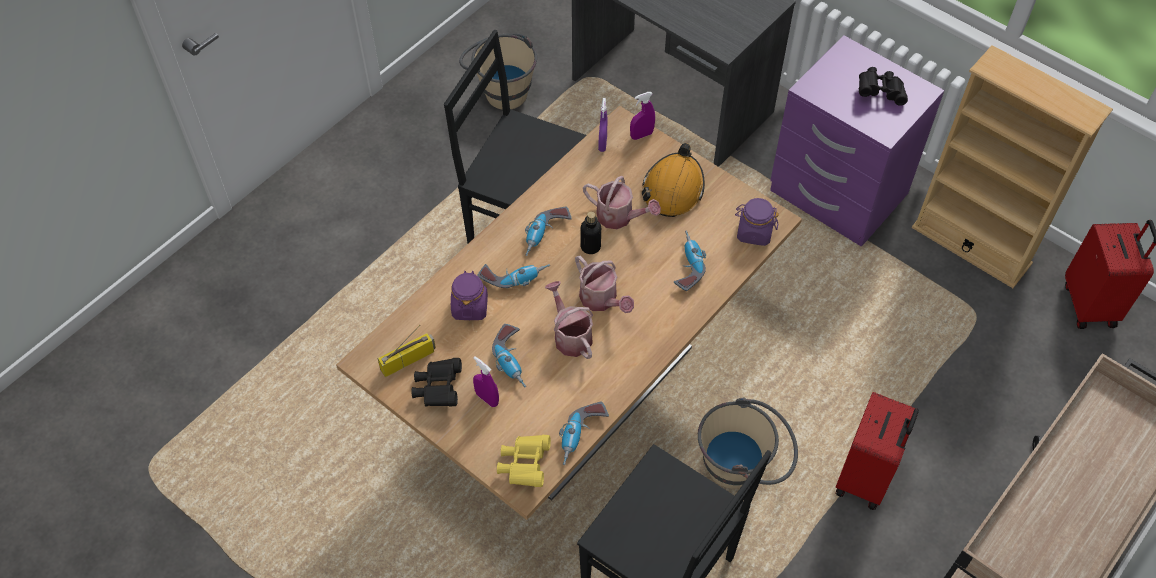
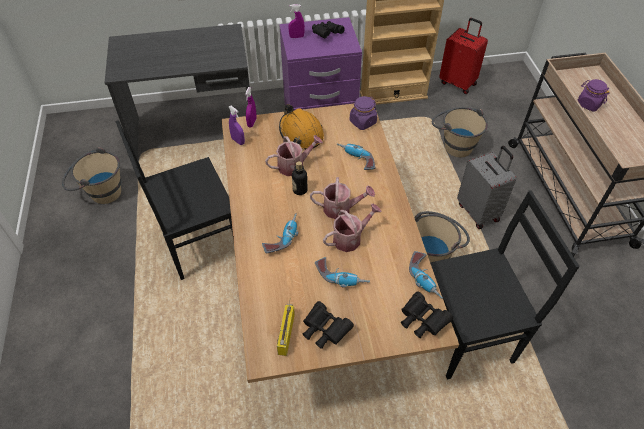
camera: 50 degrees left, 5 degrees down
purple jar [451,271,488,320] -> purple jar moved to [577,79,610,111]
purple spray bottle [473,356,499,407] -> purple spray bottle moved to [288,4,305,38]
yellow binoculars [497,435,551,487] -> black binoculars [401,291,453,338]
power drill [525,207,571,256] -> none
watering can [545,281,593,359] -> watering can turned 135 degrees clockwise [323,204,382,252]
red suitcase [835,392,919,510] -> grey suitcase [457,146,516,229]
none -> beige bucket [432,107,488,157]

